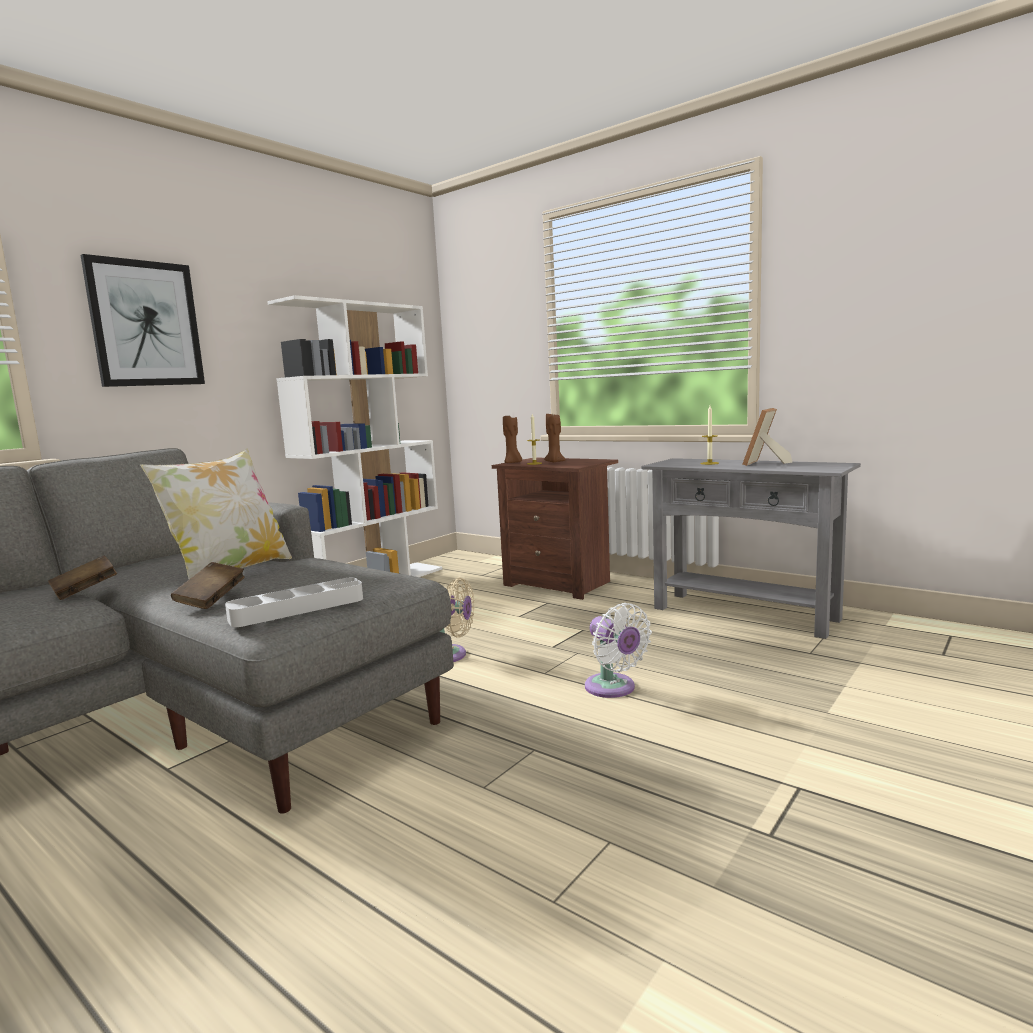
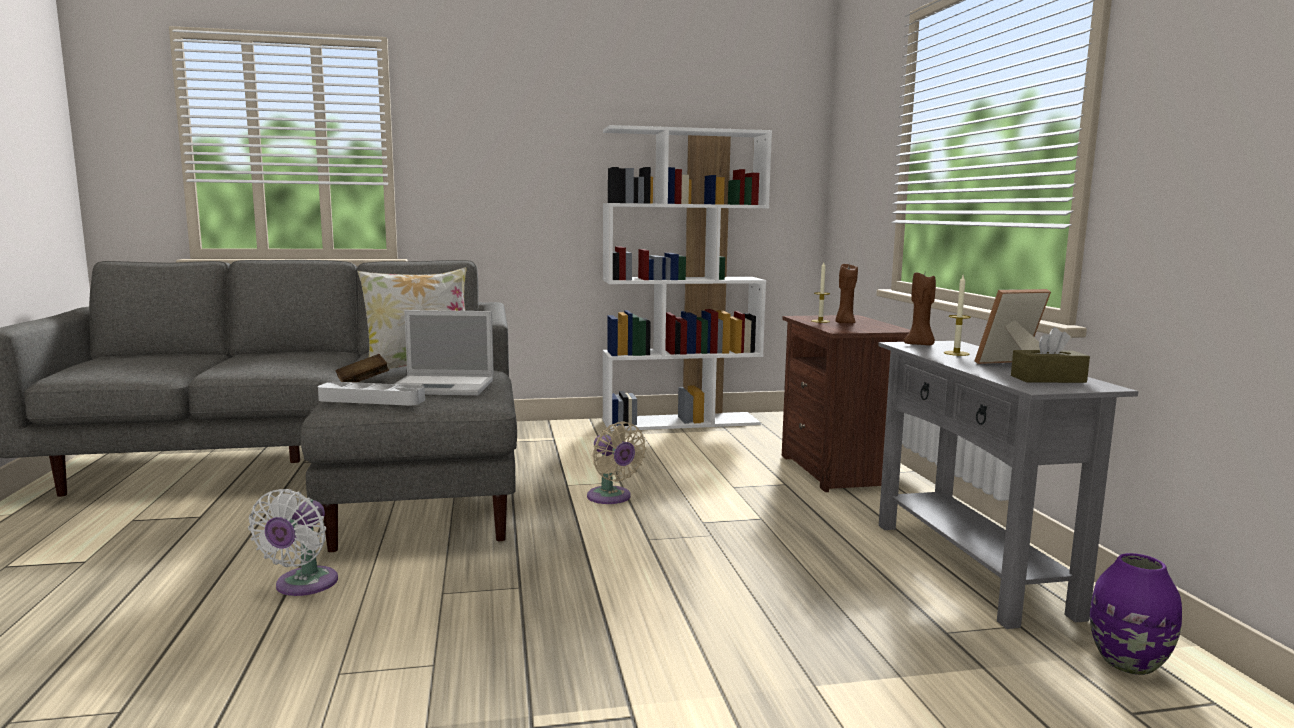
camera: 40 degrees right, 0 degrees up
brown book [48,556,117,600] -> none
picture [80,254,205,387] -> none
brown candle [503,416,522,463] -> brown candle moved to [904,272,936,345]
white fan [585,603,652,698] -> white fan moved to [248,489,338,596]
none -> laptop [395,310,494,395]
none -> brown tissue box [1011,327,1090,383]
none -> purple vase [1090,553,1182,675]

